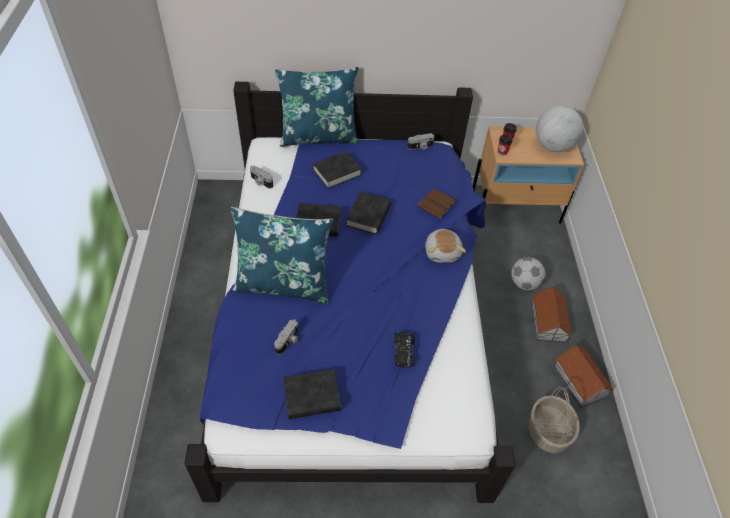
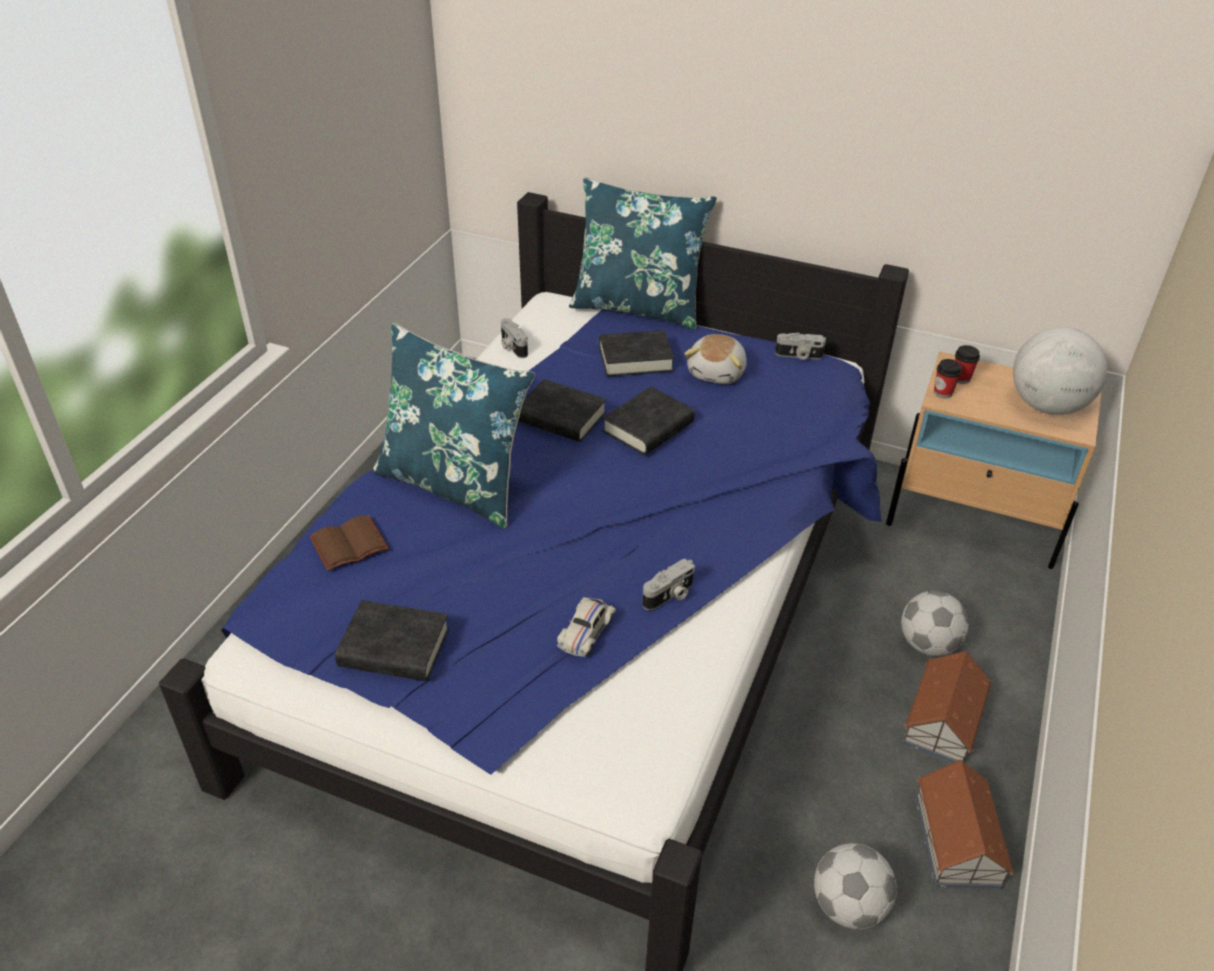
camera: 25 degrees right, 10 degrees down
camera [274,319,298,355] -> camera moved to [642,559,695,610]
black toy car [394,332,415,368] -> white toy car [556,597,616,657]
brown book [417,188,457,218] -> brown book moved to [310,515,389,571]
plush toy [425,229,466,263] -> plush toy moved to [684,334,747,384]
basket [528,387,580,453] -> football [814,843,897,929]

